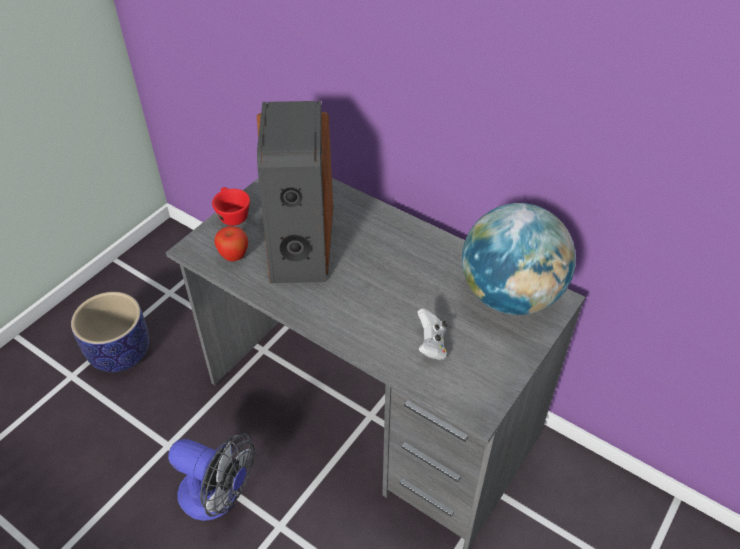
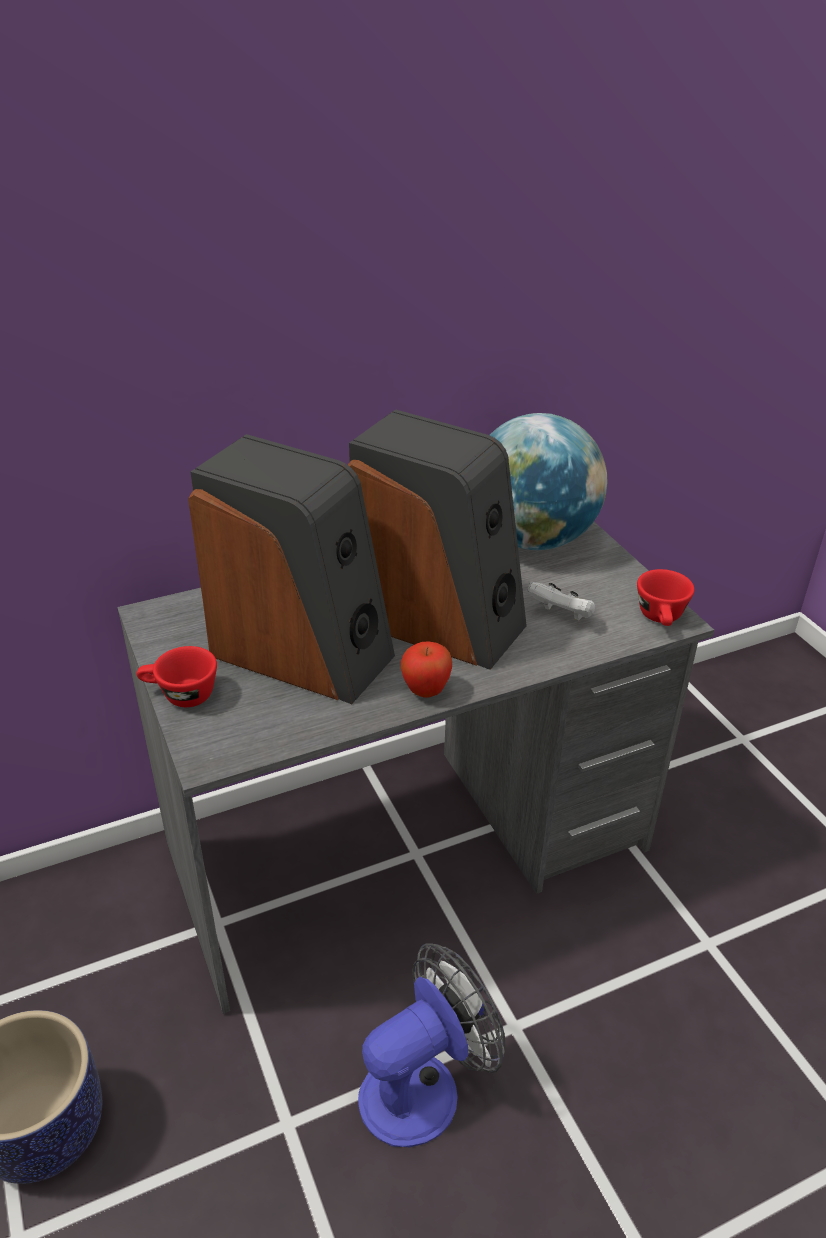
camera: 60 degrees left, 10 degrees down
apple [214,226,248,262] -> apple moved to [401,642,452,698]
none -> speaker [348,409,527,670]
none -> red cup [637,569,694,626]

